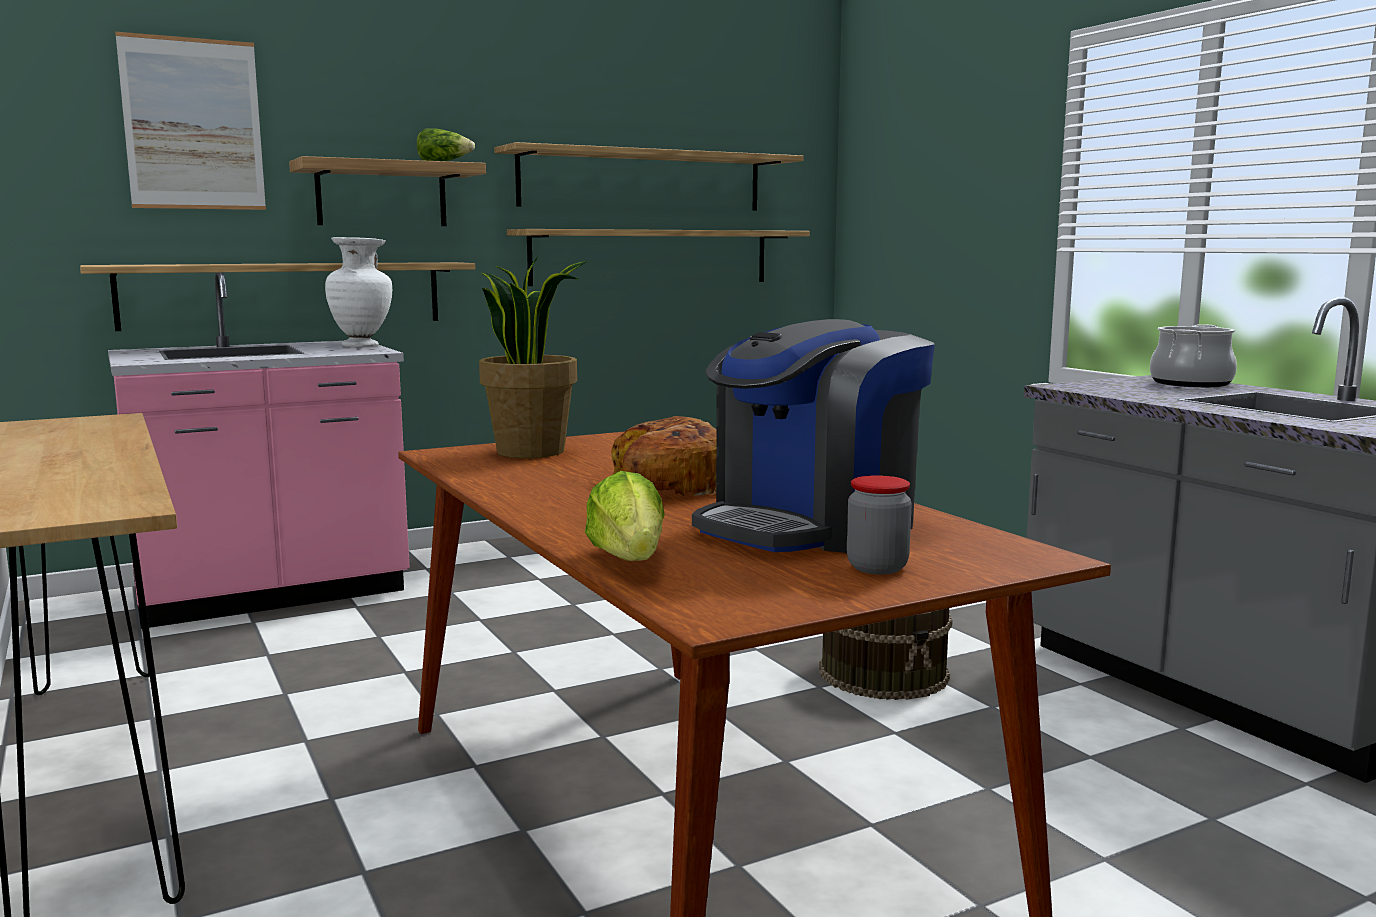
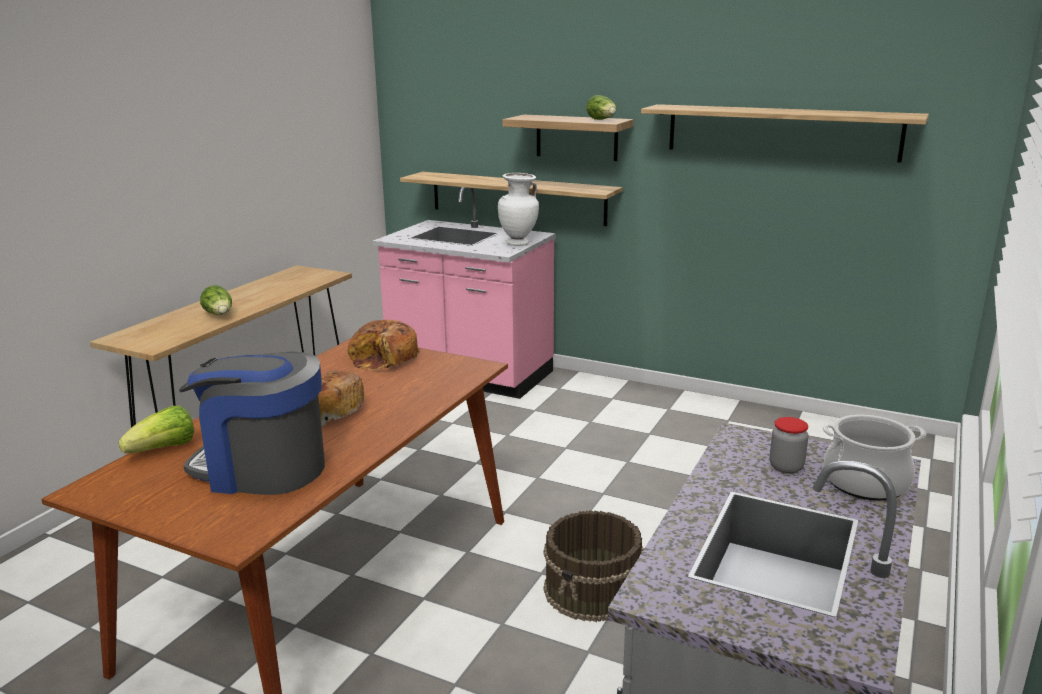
camera: 55 degrees right, 10 degrees up
picture [115,32,266,210] -> none
potted plant [479,256,587,458] -> bread [347,320,420,371]
shelf [507,229,810,286] -> none
jar [847,475,912,575] -> jar moved to [770,417,808,474]
none -> lettuce [200,285,232,315]

